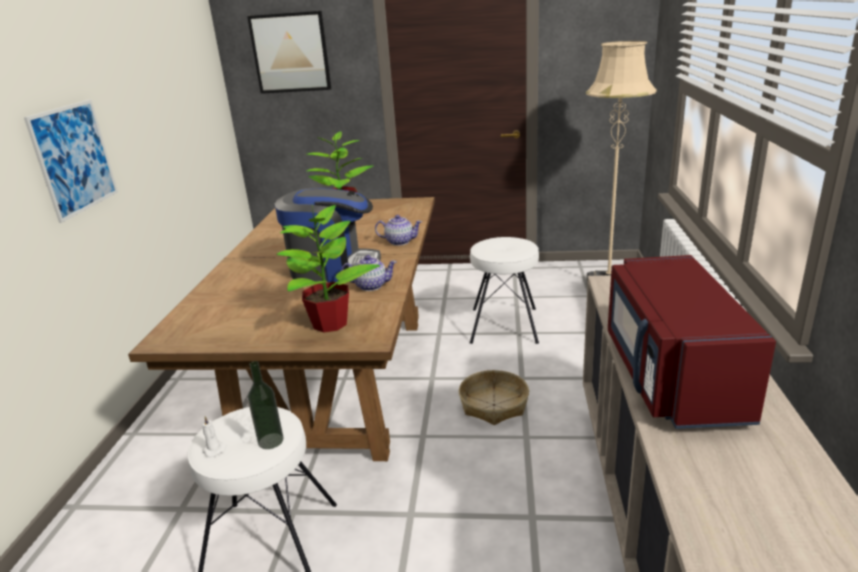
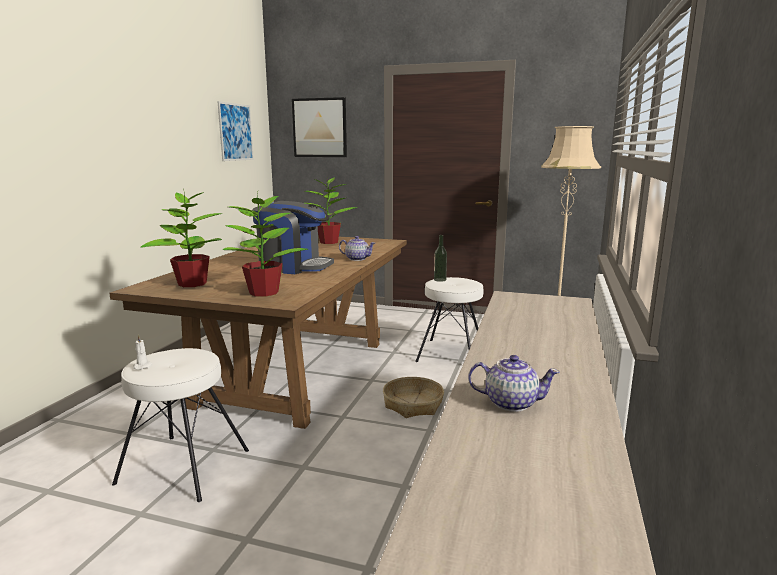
camera: 10 degrees right, 10 degrees down
picture [24,100,118,223] -> picture moved to [217,101,254,161]
bottle [248,361,283,449] -> bottle moved to [434,235,447,282]
teapot [341,255,397,291] -> teapot moved to [468,355,560,412]
red microwave [608,255,776,429] -> none
none -> potted plant [141,187,222,287]

